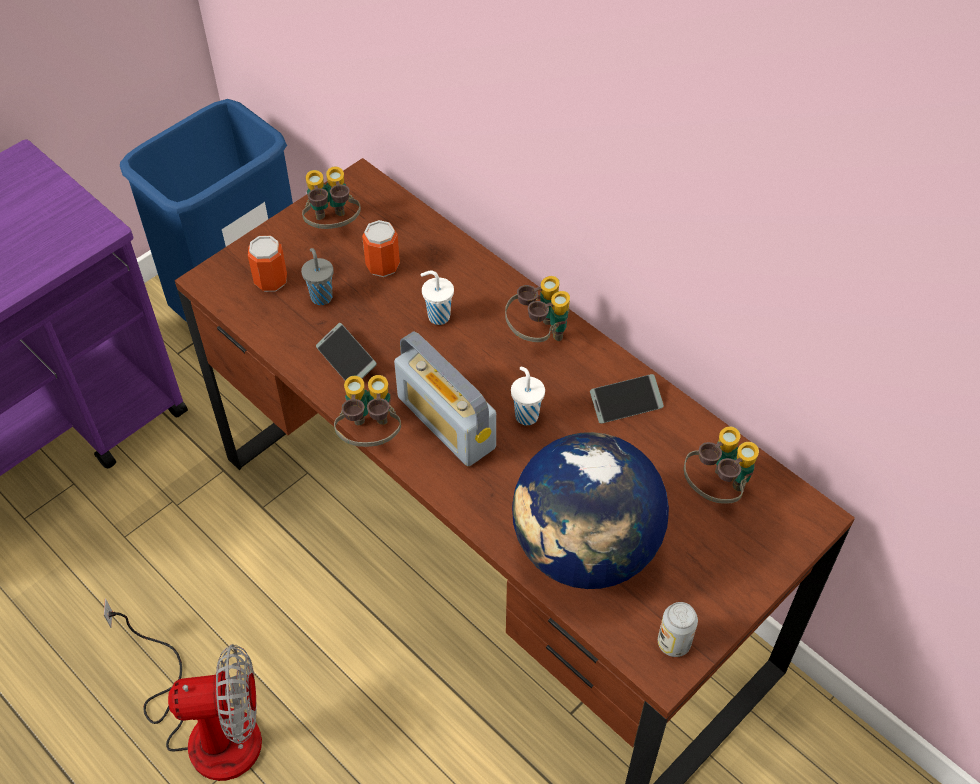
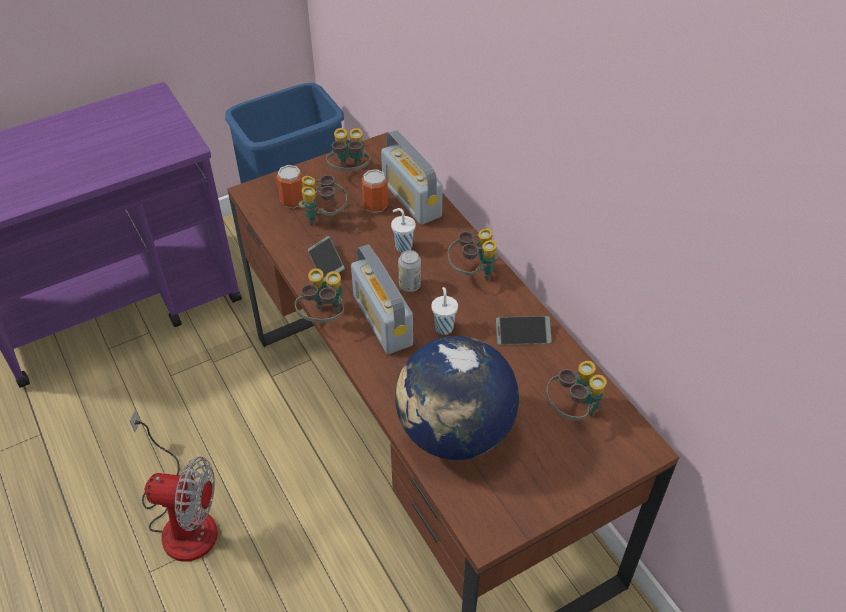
camera: 15 degrees right, 5 degrees down
grey cup [301,248,333,305] -> binoculars [298,175,347,226]
can [658,602,698,657] -> can moved to [398,250,421,292]
none -> radio [381,130,443,225]

